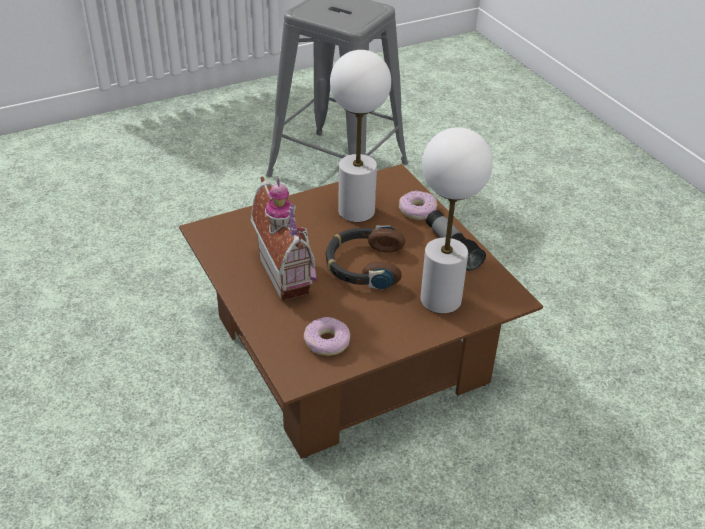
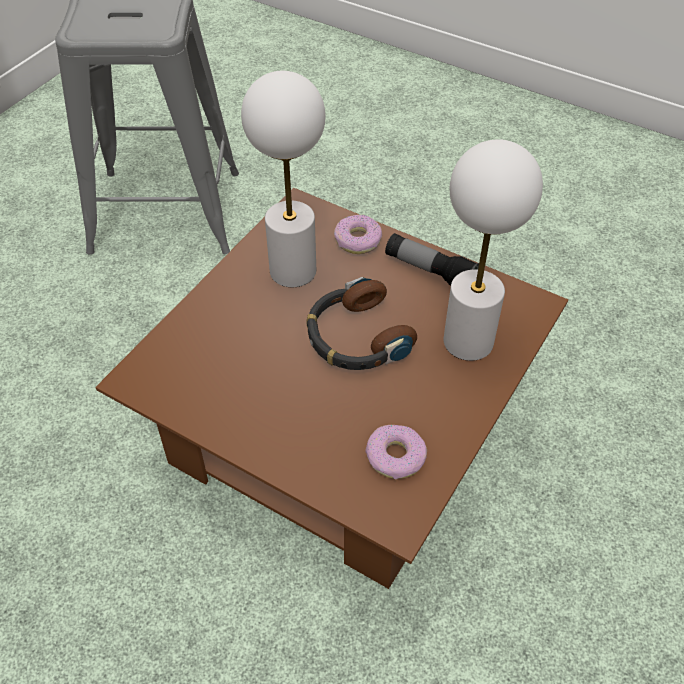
camera: 30 degrees left, 10 degrees up
toy house [251,176,316,301] -> none

